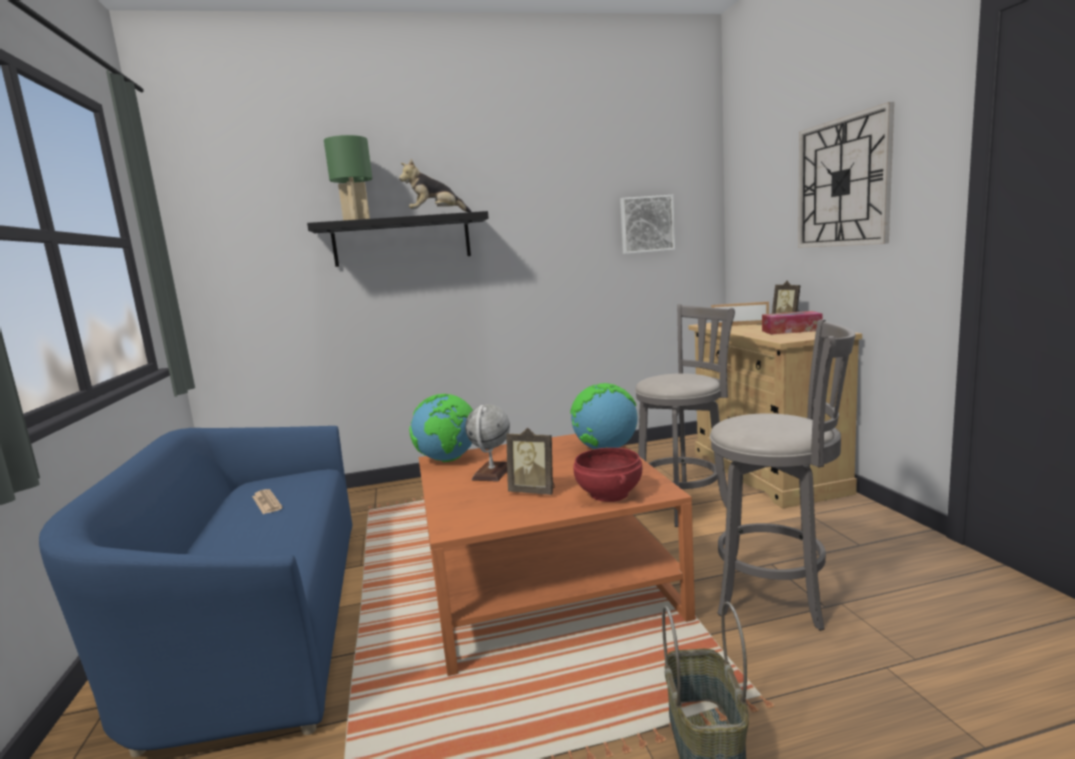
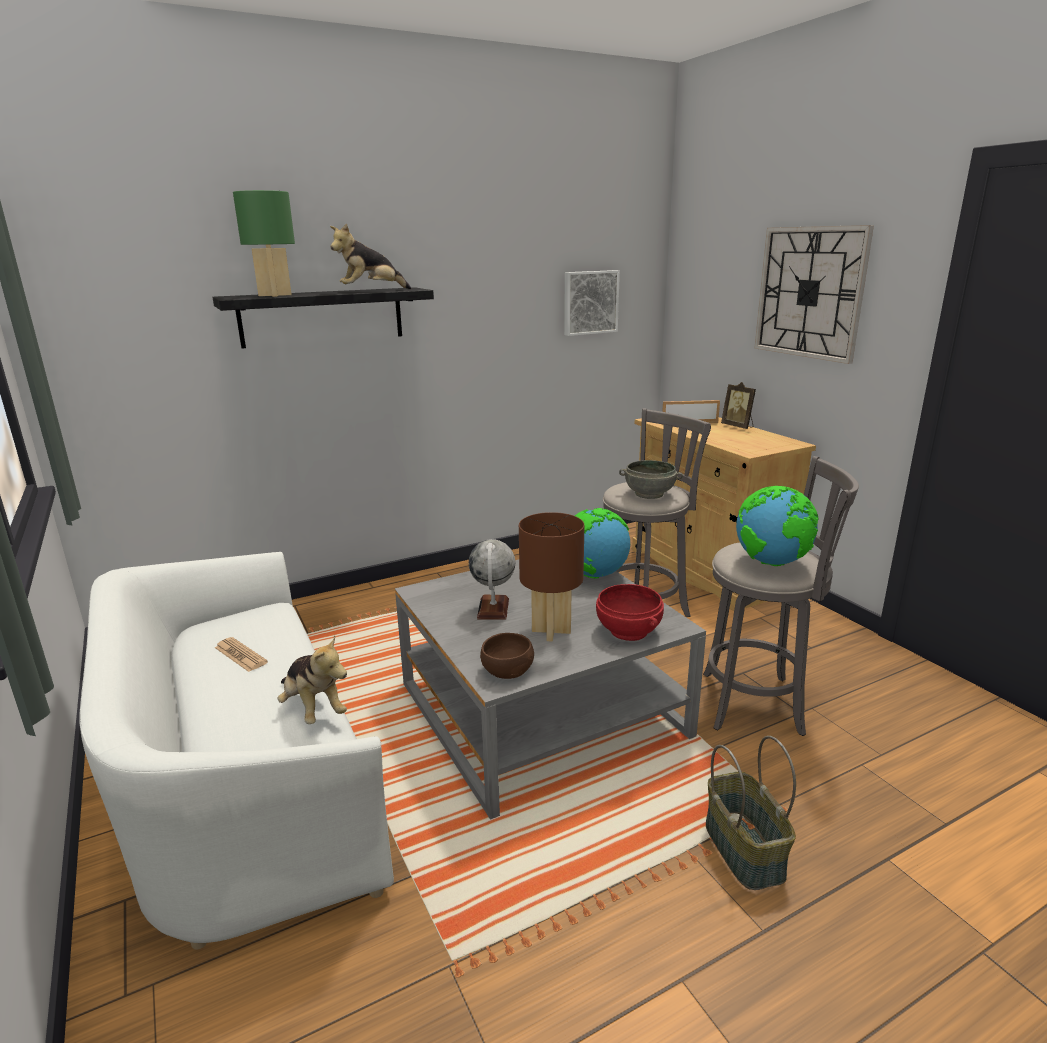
camera: 15 degrees left, 10 degrees up
blue sofa [39,426,352,757] -> white sofa [79,552,394,950]
globe [409,394,473,462] -> globe moved to [736,486,818,566]
orange coffee table [419,434,695,676] -> grey coffee table [395,559,706,820]
picture frame [506,428,555,495] -> brown table lamp [519,512,584,642]
tissue box [762,311,823,335] -> none
none -> plush toy [278,636,347,724]
none -> brown bowl [480,633,534,679]
none -> grey bowl [619,460,683,499]

